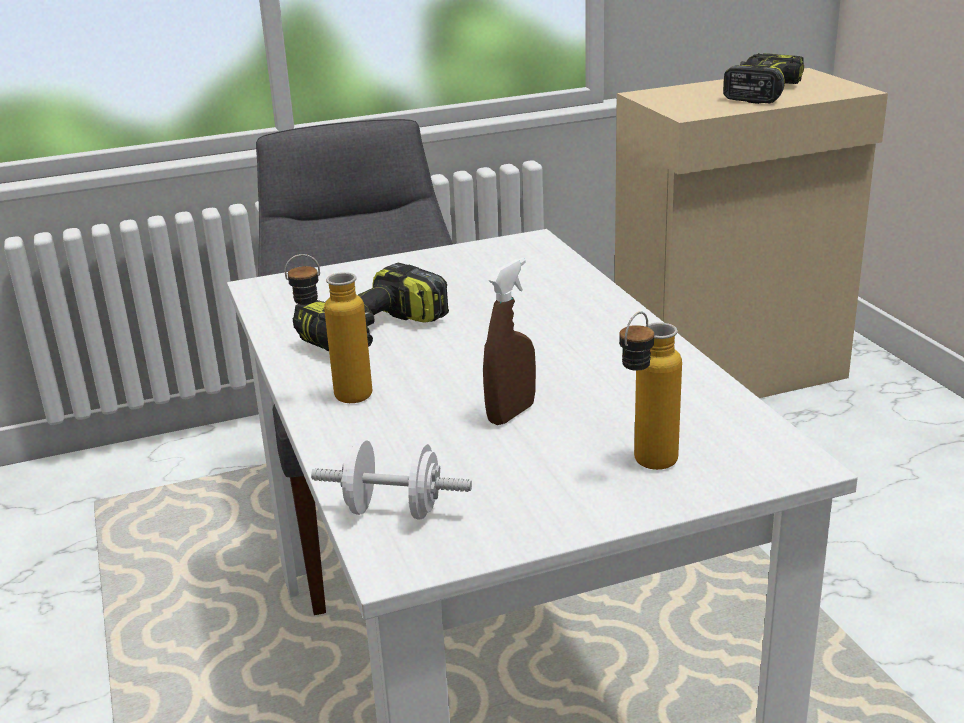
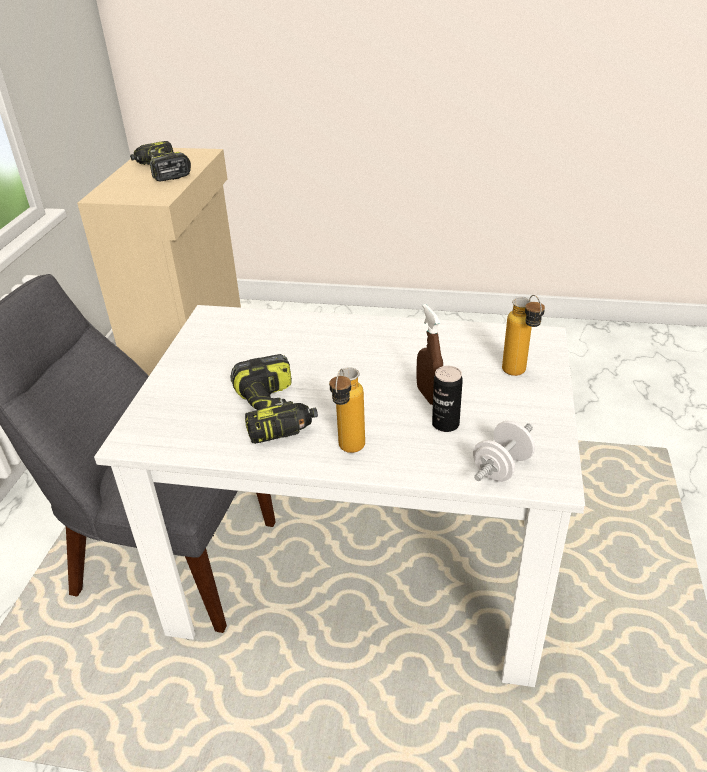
camera: 60 degrees left, 10 degrees up
none -> can [432,366,463,432]

